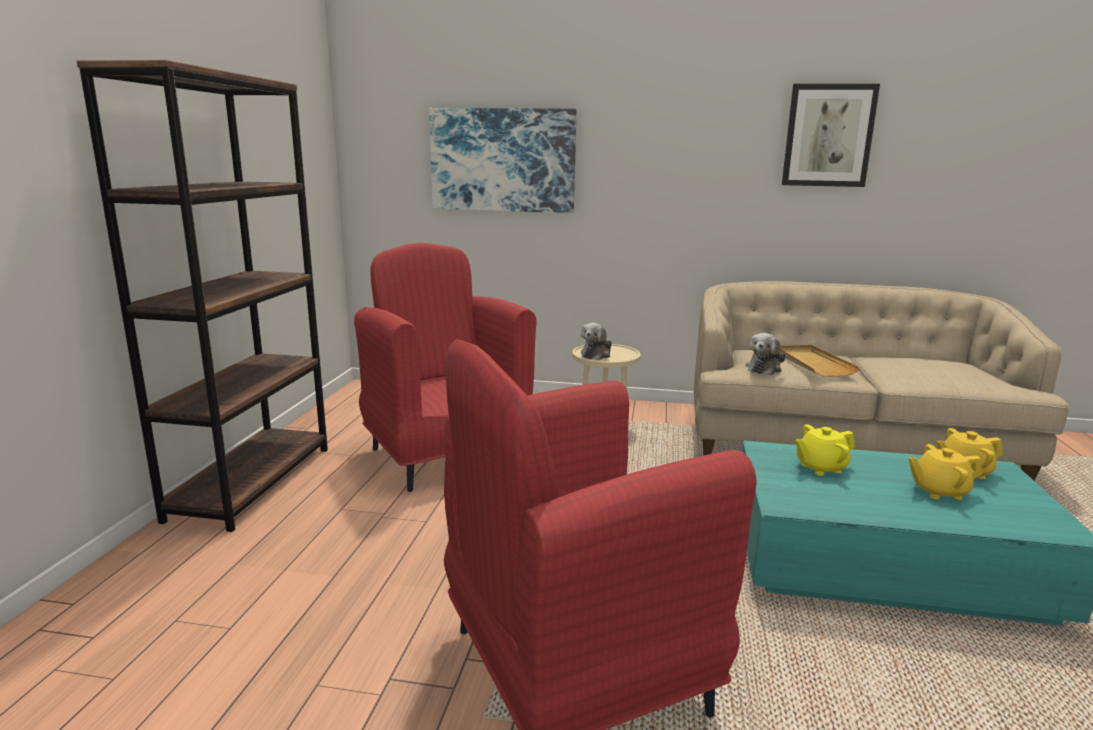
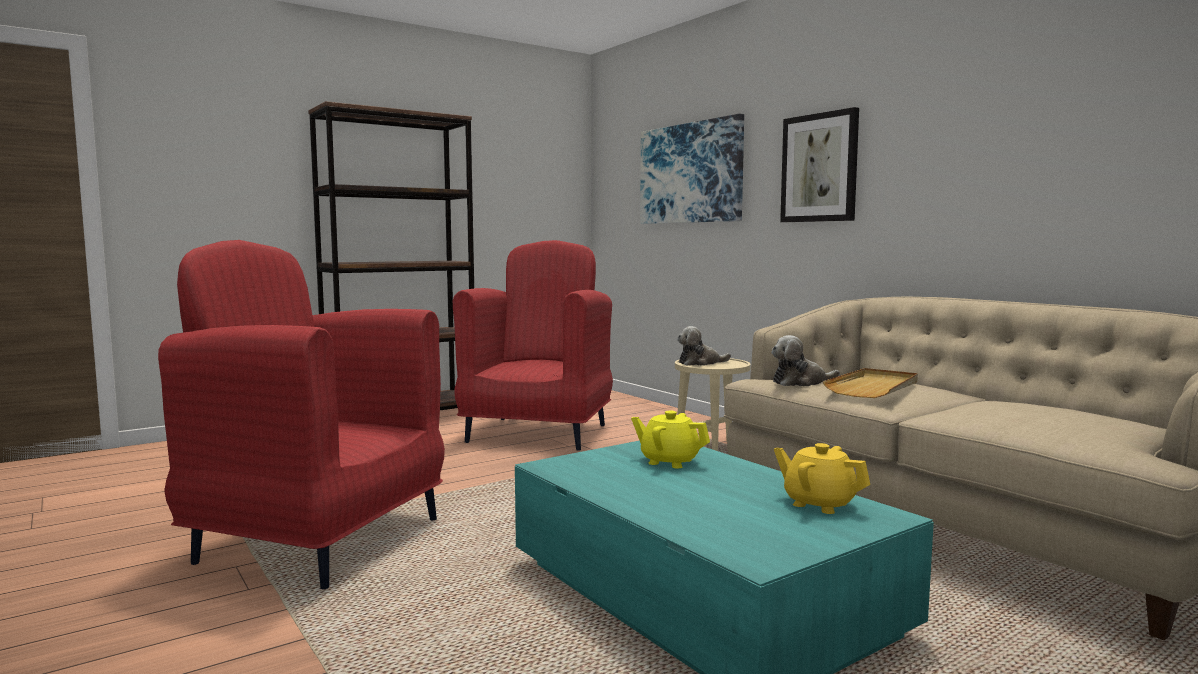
camera: 45 degrees right, 10 degrees down
picture [782,84,880,187] -> picture moved to [780,107,859,222]
yellow teapot [909,444,982,500] -> none

